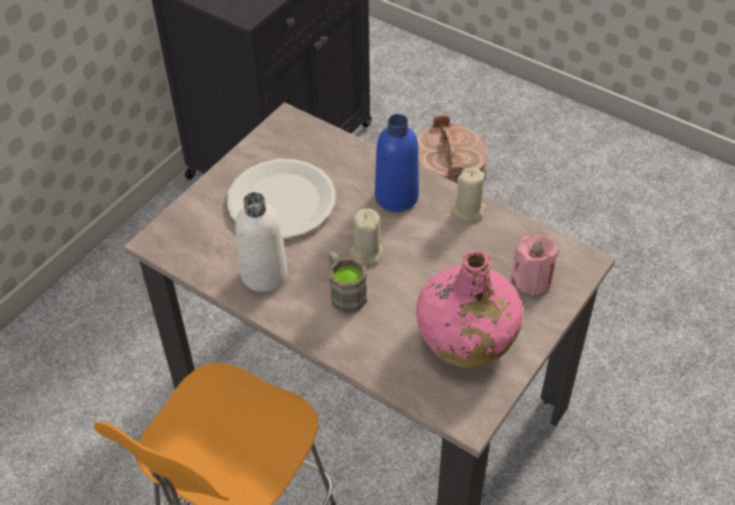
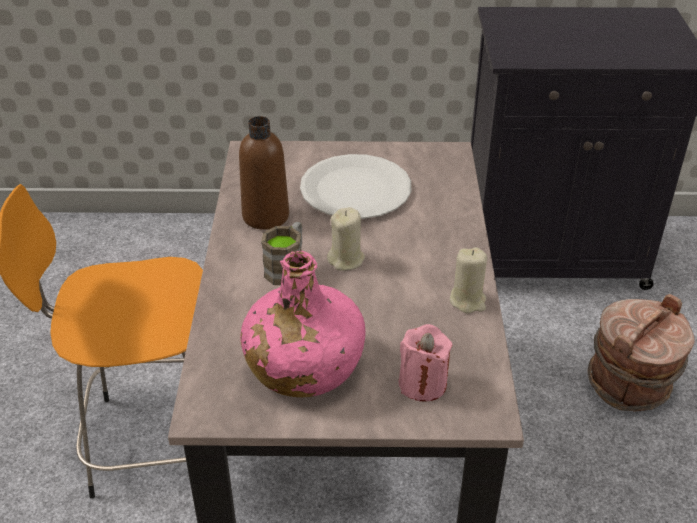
camera: 55 degrees right, 10 degrees down
white bottle [235,192,288,292] -> brown bottle [239,116,289,230]
blue bottle [375,114,419,212] -> none

